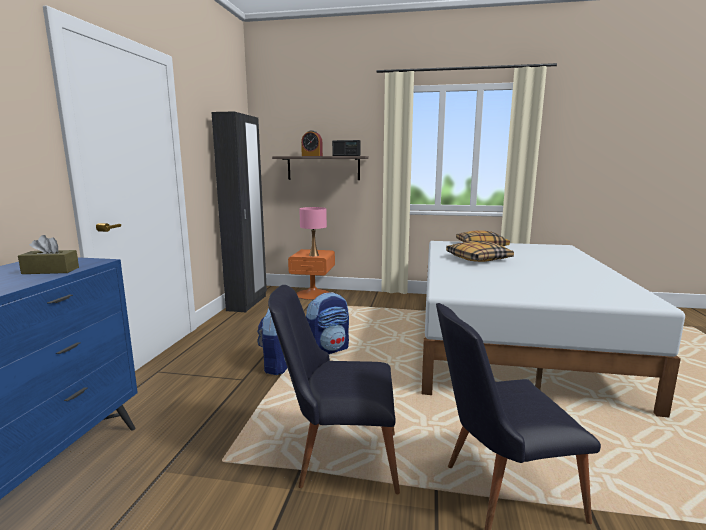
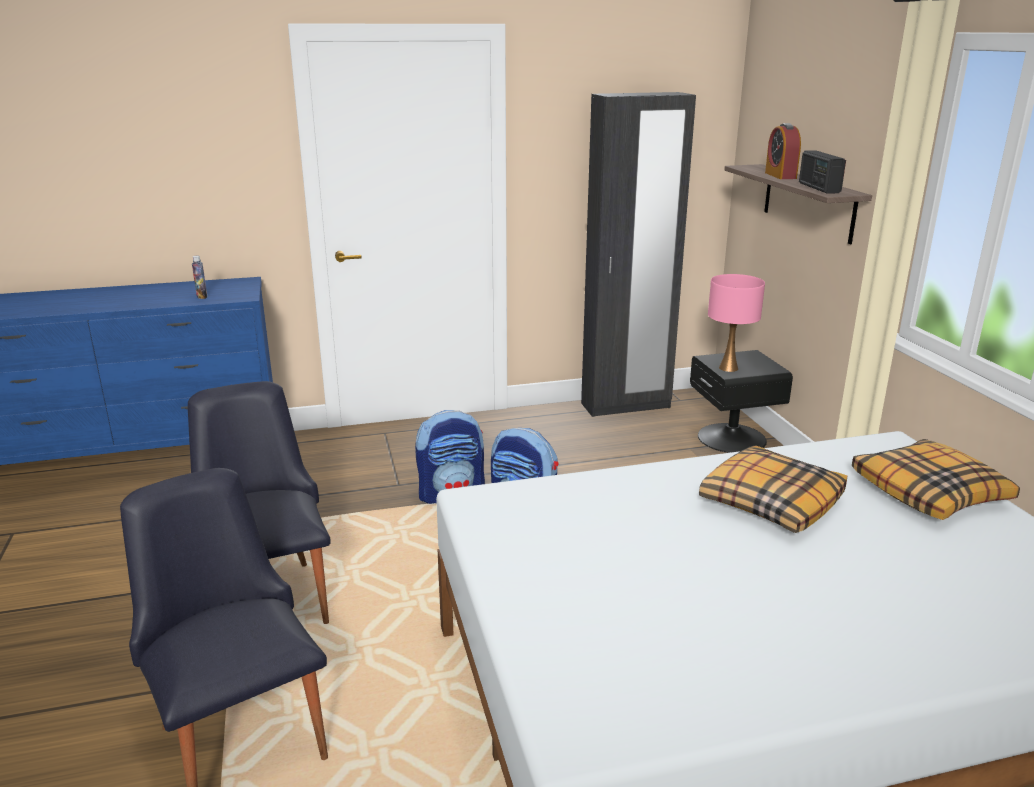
camera: 65 degrees right, 10 degrees up
brown tissue box [18,235,79,274] -> bottle [192,256,208,299]
orange nightstand [288,249,335,300] -> black nightstand [690,350,793,453]

